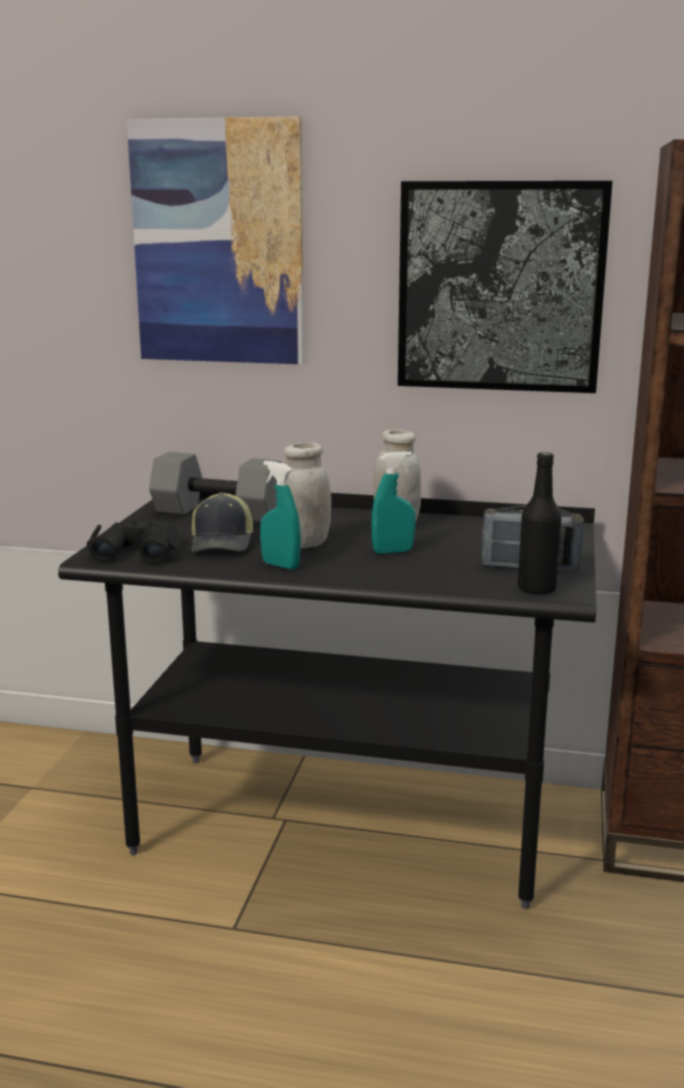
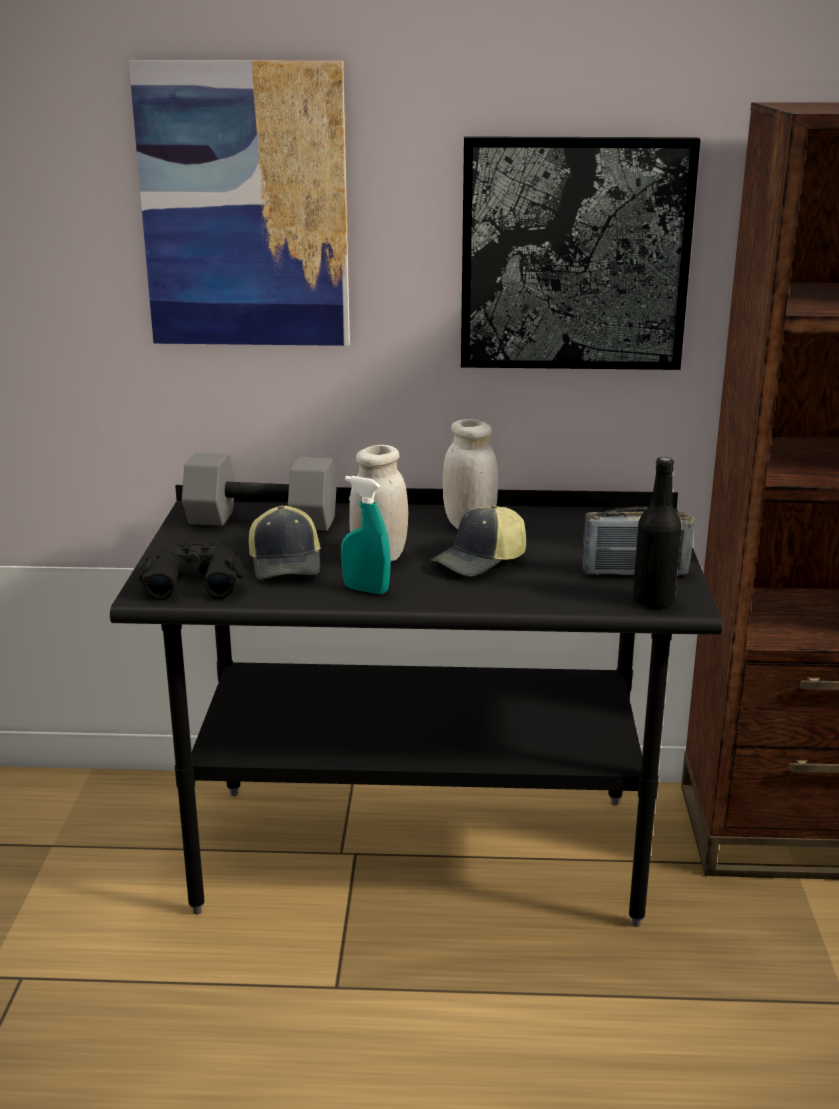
camera: 10 degrees left, 5 degrees up
turquoise spray bottle [371,451,416,554] -> cap [431,505,526,576]

